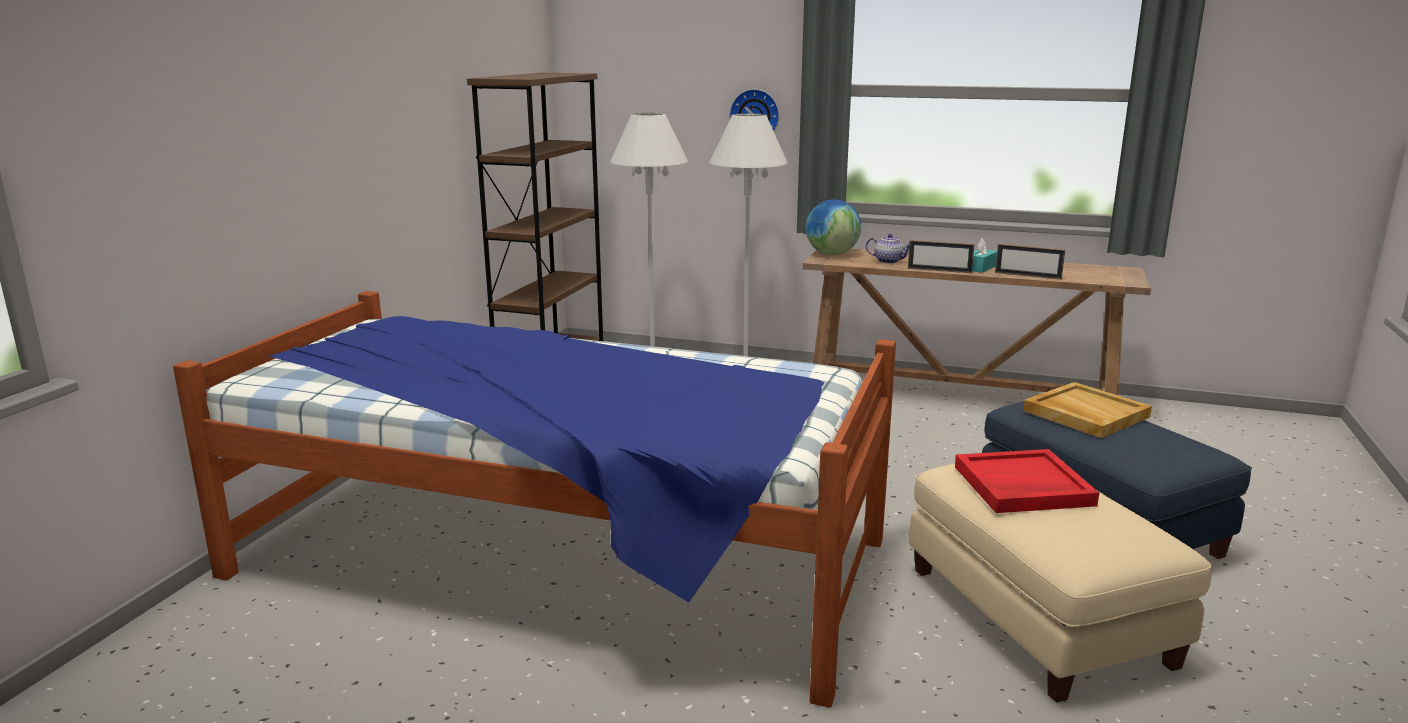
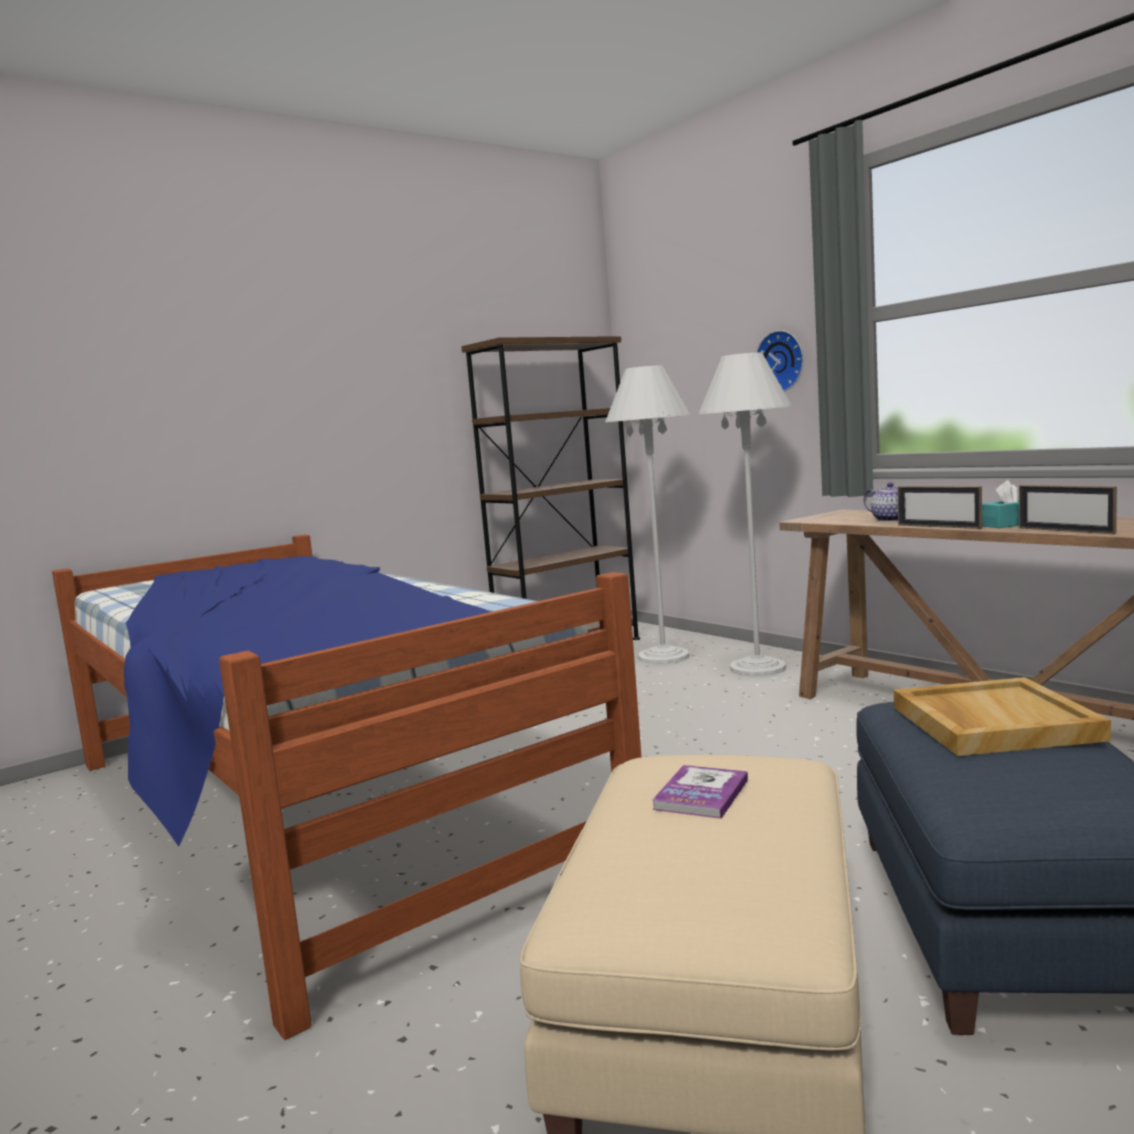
camera: 35 degrees right, 10 degrees down
globe [806,199,861,255] -> none
red tray [955,449,1099,513] -> book [652,765,748,819]

